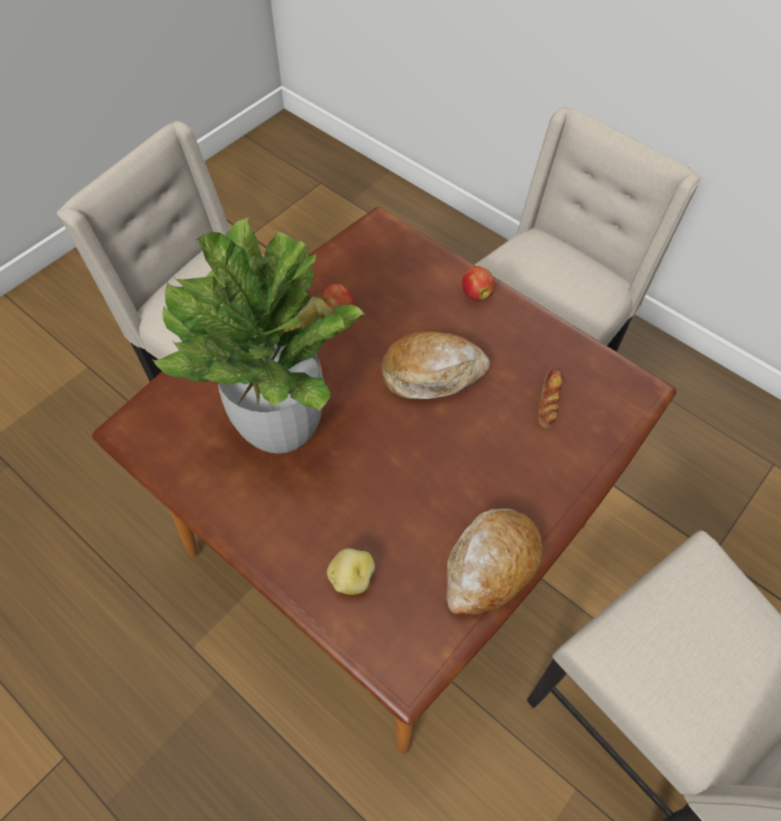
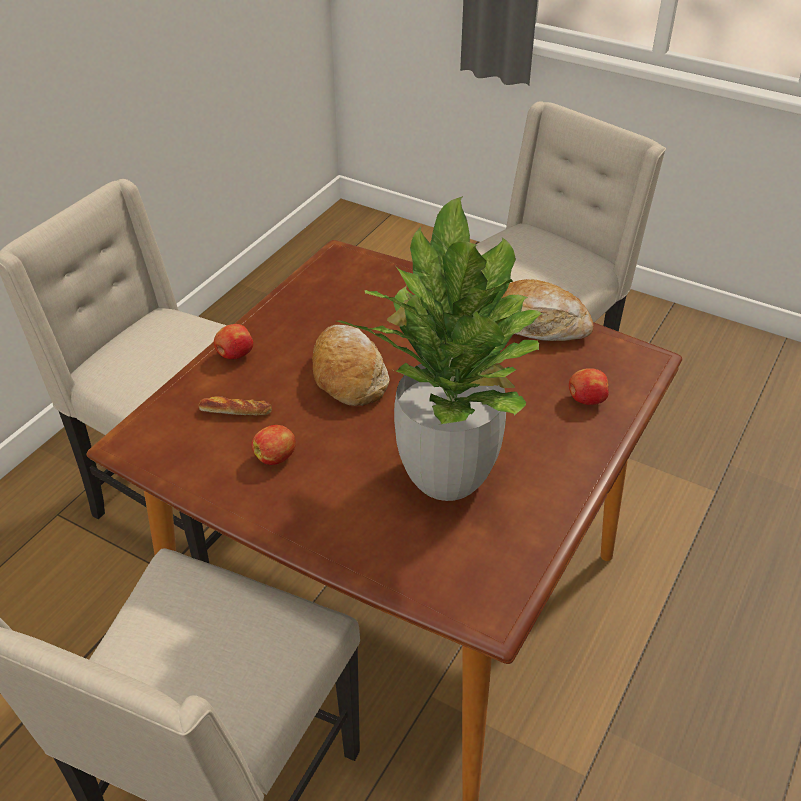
camera: 100 degrees left, 15 degrees down
potato [327,548,375,595] -> apple [569,368,609,405]
bread [538,369,563,428] -> bread moved to [199,396,272,416]

